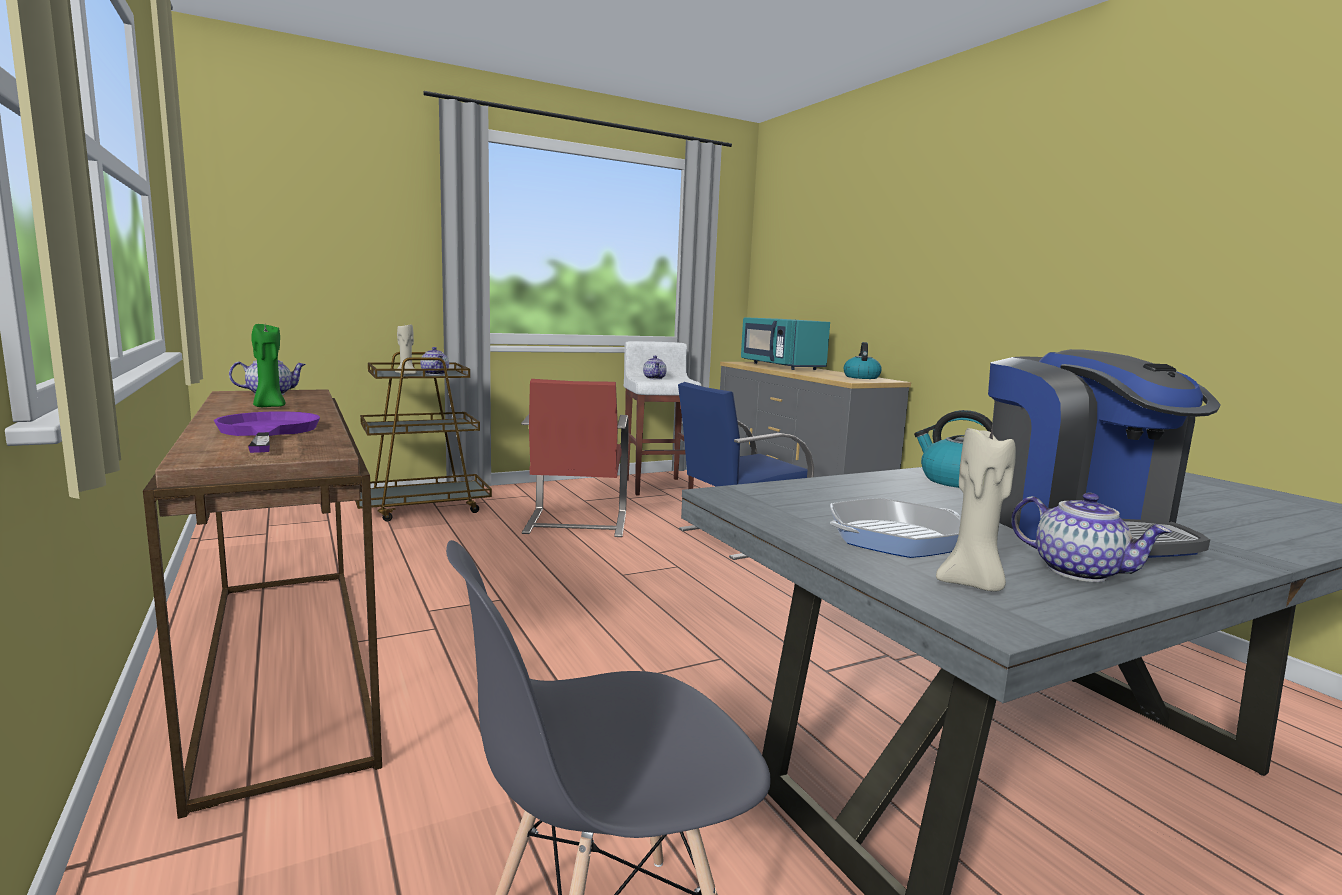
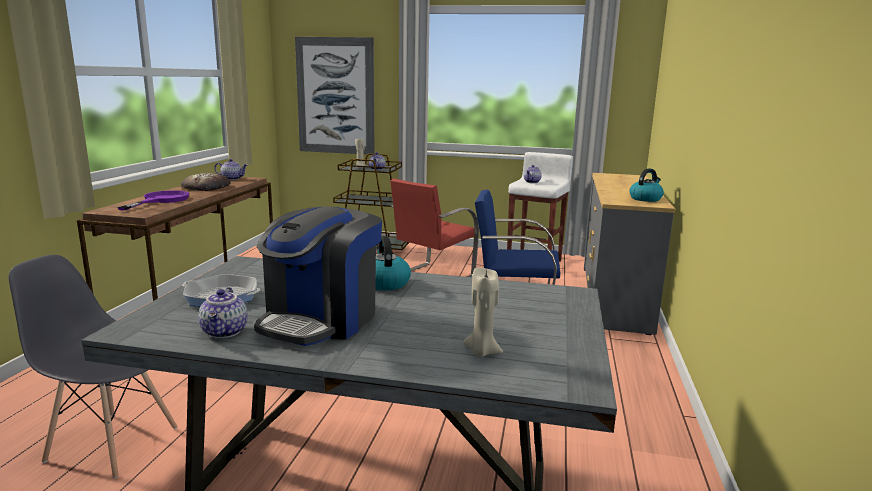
camera: 40 degrees right, 5 degrees up
green candle [251,324,285,407] -> bread [181,173,230,191]
turquoise microwave [741,317,830,370] -> none
beige candle [936,426,1016,592] -> beige candle moved to [463,267,503,357]
none -> picture [295,37,374,154]

